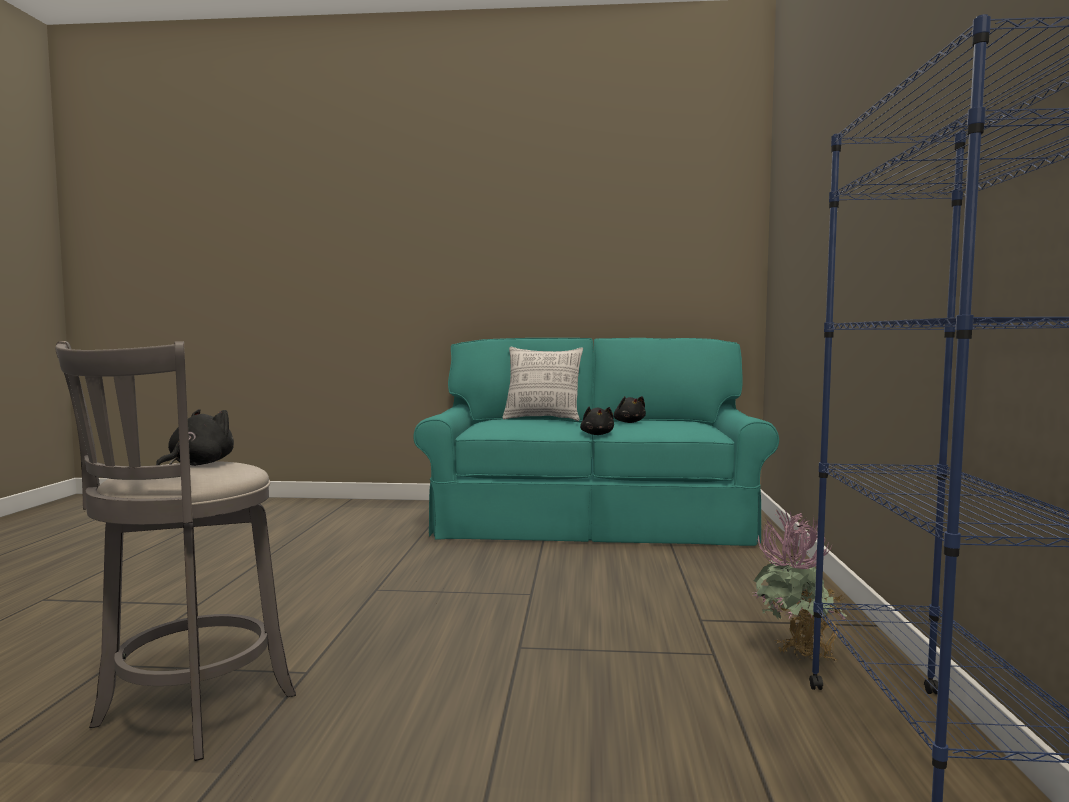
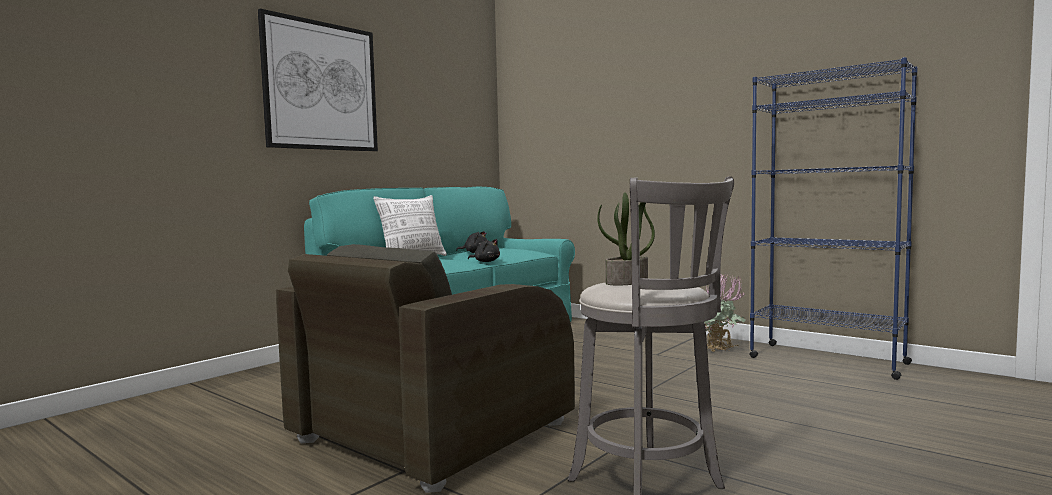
camera: 55 degrees left, 0 degrees up
black plush toy [156,409,234,466] -> potted plant [597,192,655,285]
none -> picture [258,9,378,151]
none -> brown armchair [276,244,575,493]

